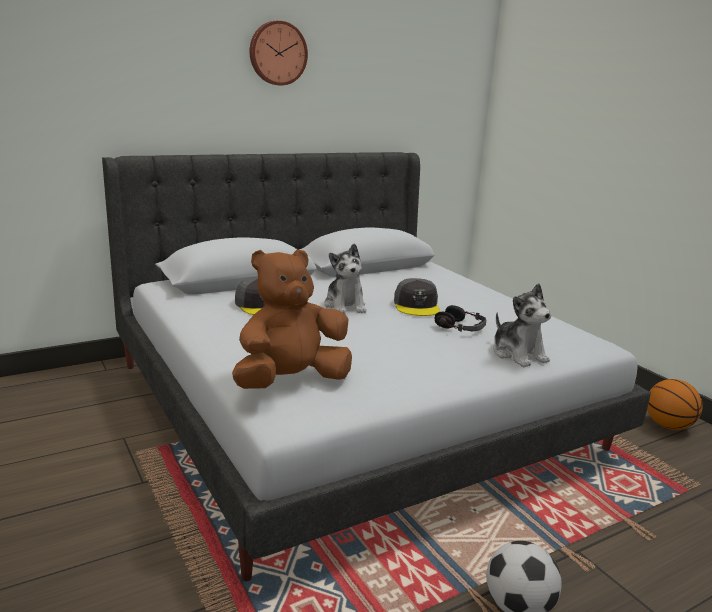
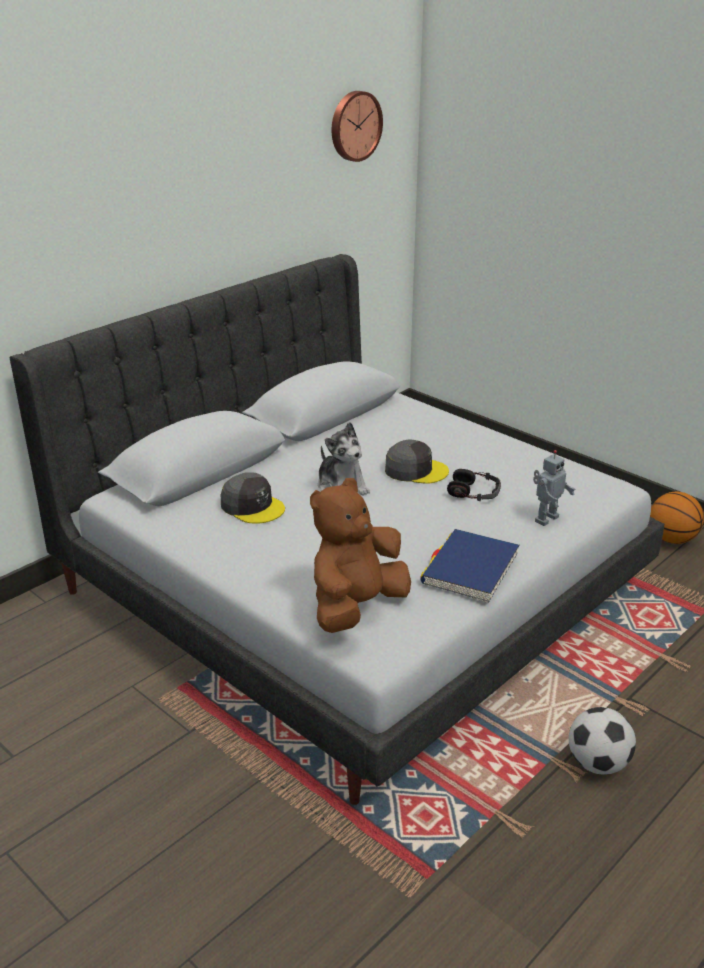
camera: 15 degrees left, 10 degrees up
wall clock [250,20,308,85] -> wall clock moved to [332,91,383,162]
grey cap [394,278,440,316] -> grey cap turned 60 degrees counterclockwise [385,439,449,484]
plush toy [493,283,551,367] -> toy robot [533,450,575,526]
none -> blue book [420,529,520,603]

